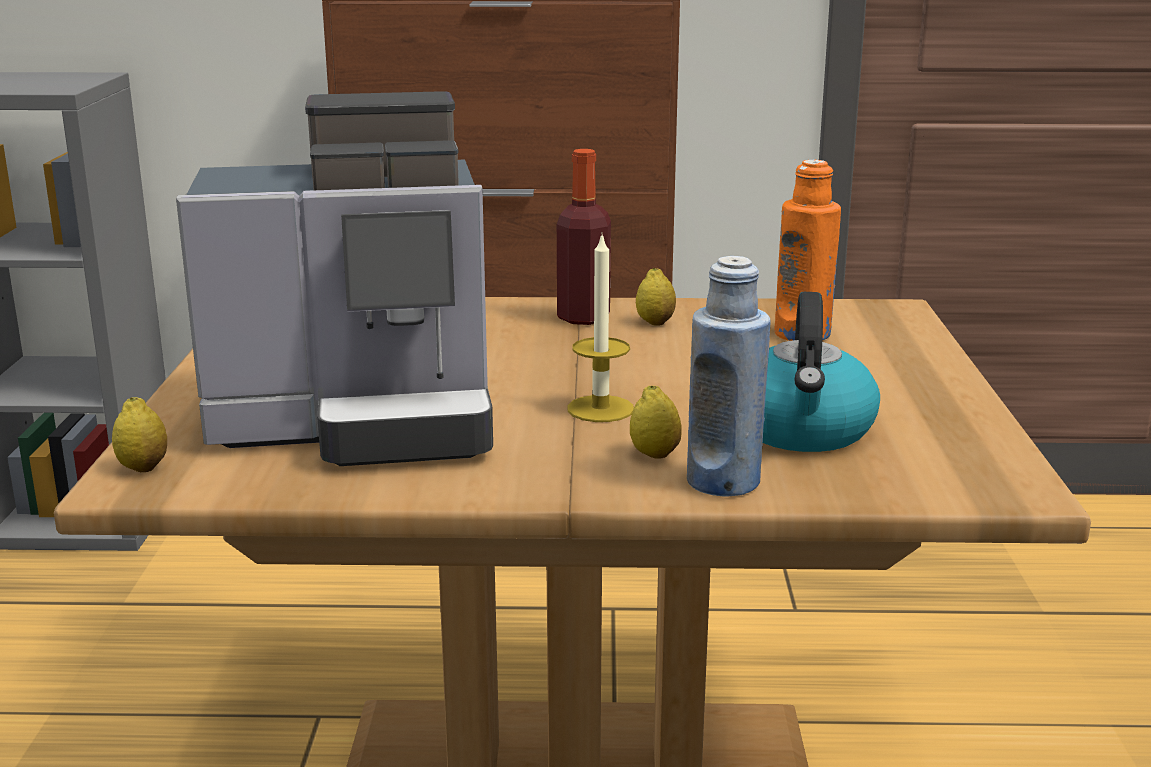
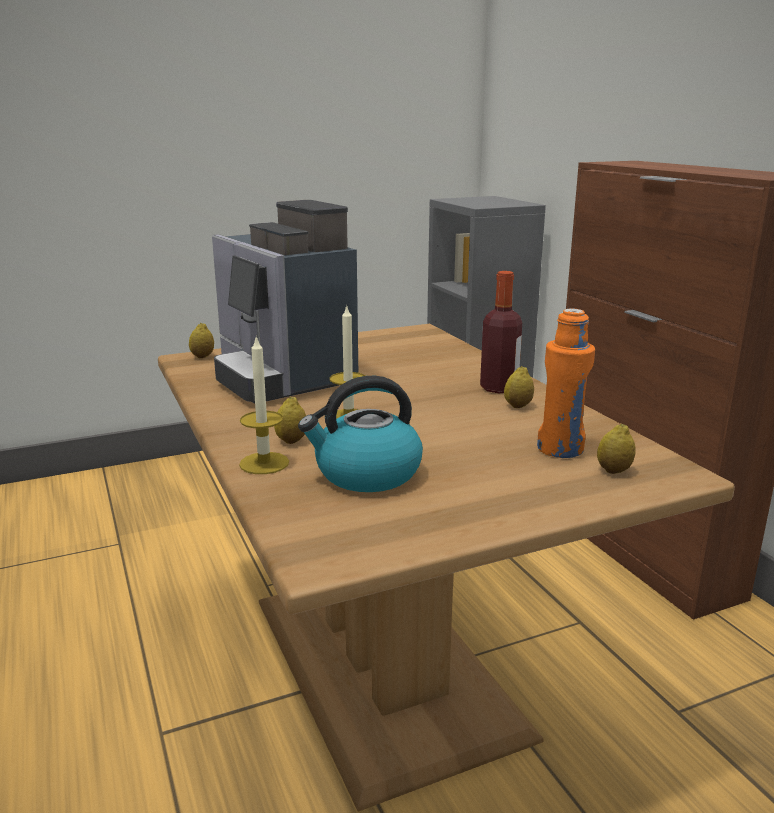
camera: 65 degrees right, 0 degrees up
blue bottle [687,256,770,497] -> candle [239,335,289,474]
none -> lemon [597,423,636,474]

